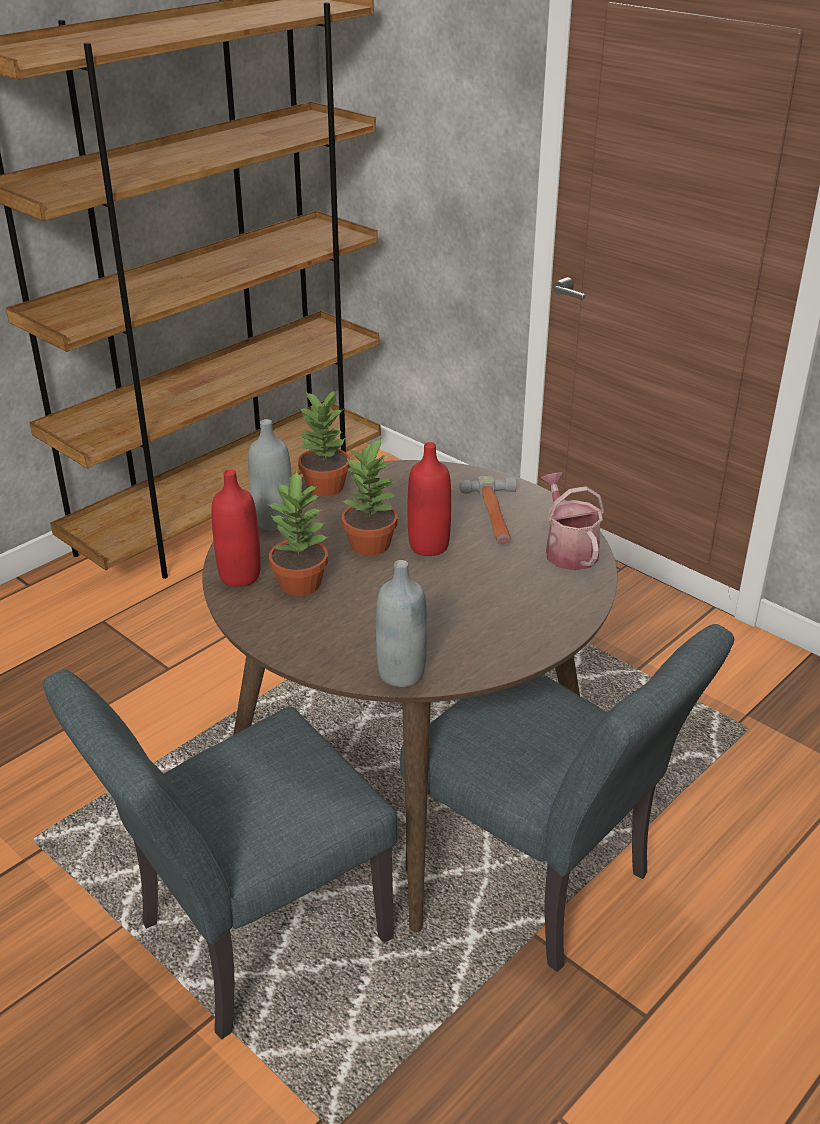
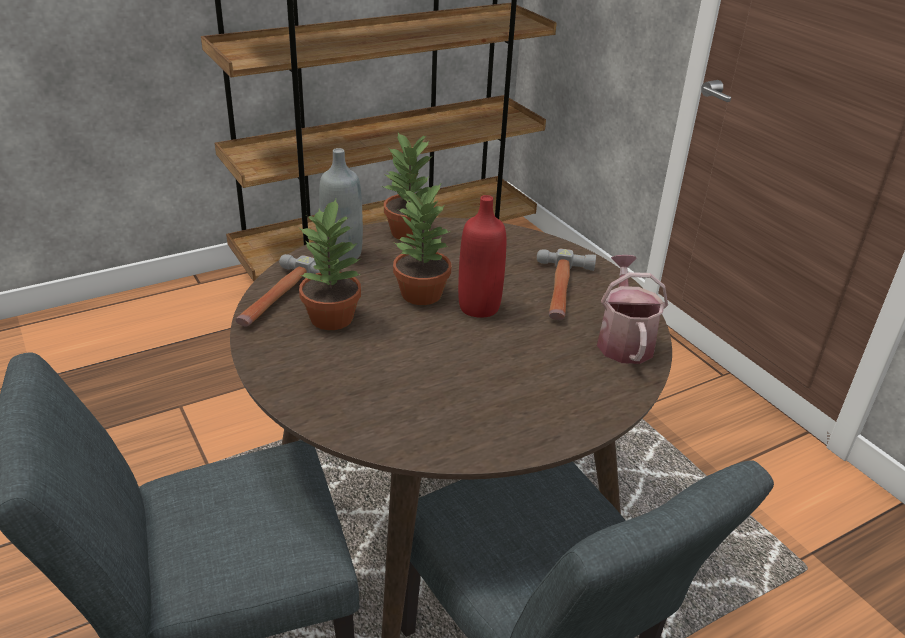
camera: 15 degrees right, 0 degrees up
red bottle [211,469,261,586] -> hammer [235,254,320,327]
grey bottle [376,560,427,687] -> none

